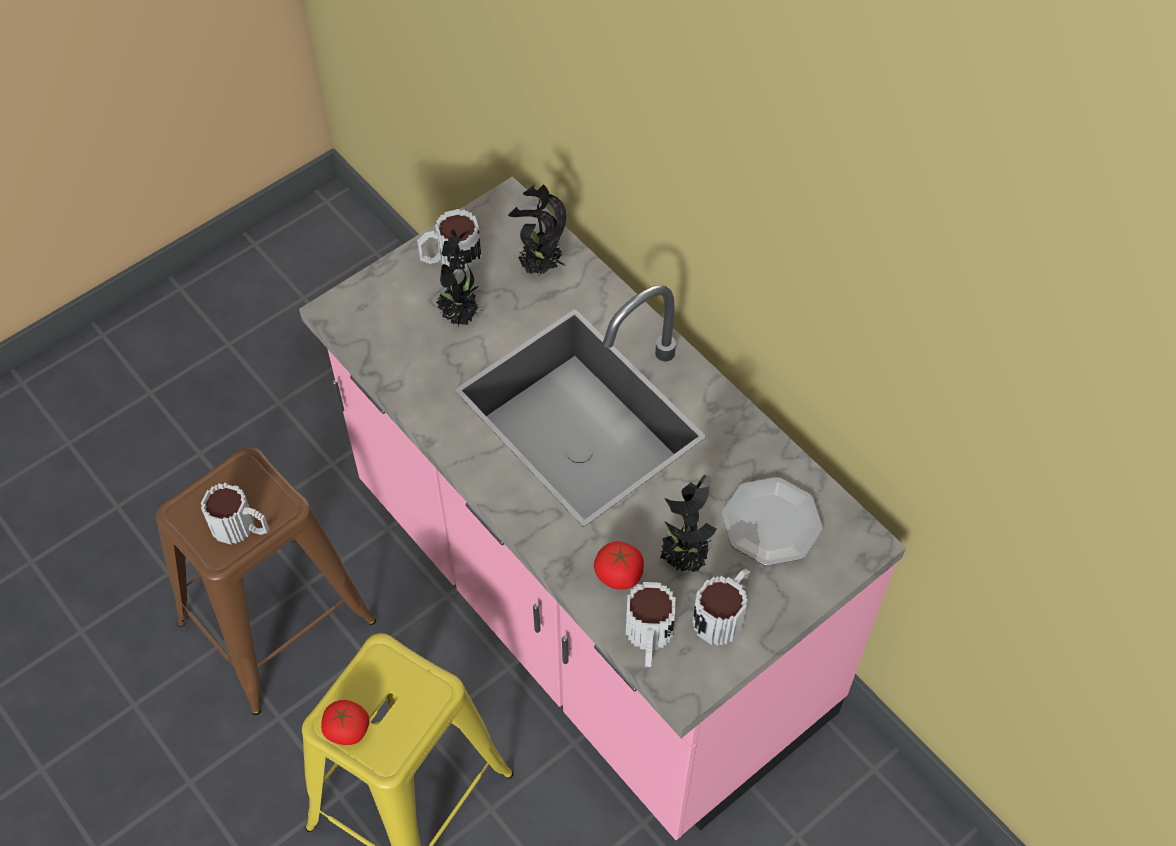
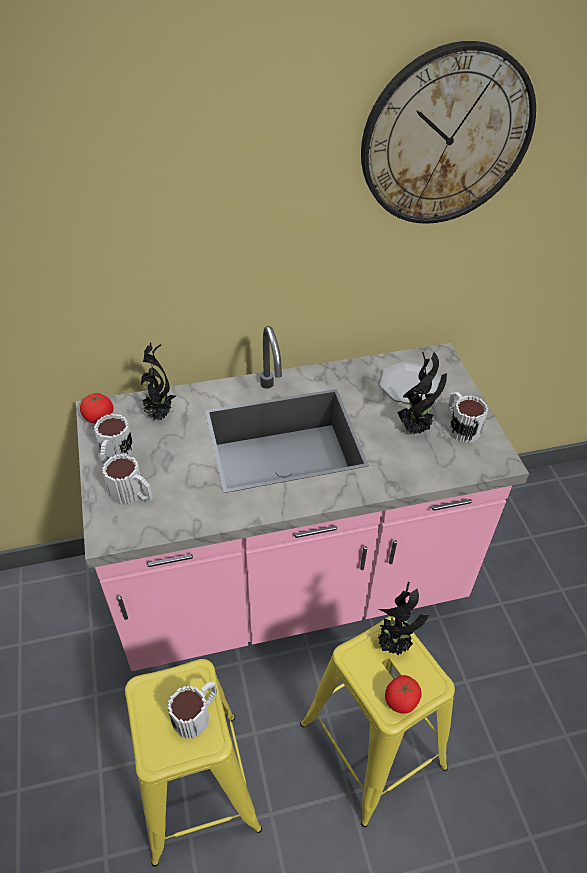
camera: 65 degrees left, 10 degrees down
brown stool [156,446,376,715] -> yellow stool [125,659,262,867]
potted plant [436,229,483,326] -> potted plant moved to [378,582,428,655]
tomato [594,541,644,590] -> tomato moved to [80,393,113,424]
mug [626,582,676,667] -> mug moved to [102,454,153,505]
none -> wall clock [361,41,536,224]

